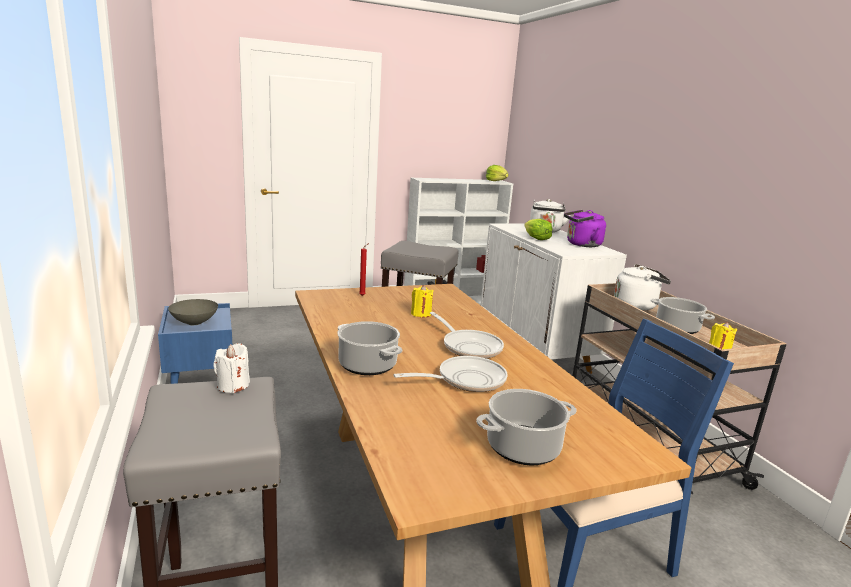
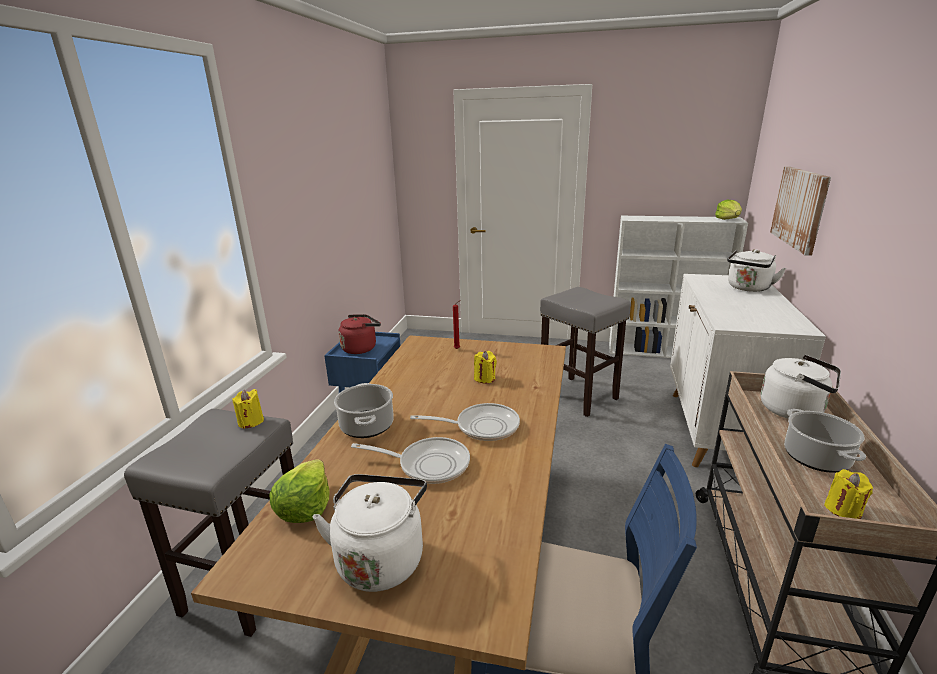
camera: 35 degrees right, 5 degrees up
grey bowl [168,299,218,325] -> red kettle [338,314,381,354]
white candle [213,343,250,393] -> yellow candle [232,389,264,429]
frying pan [430,312,504,359] -> frying pan turned 90 degrees counterclockwise [410,403,520,441]
cooking pot [476,389,577,465] -> white kettle [313,474,427,592]
lettuce [524,219,552,240] -> lettuce moved to [270,459,330,523]
purple kettle [564,210,606,247] -> none
none -> picture [770,167,831,256]

